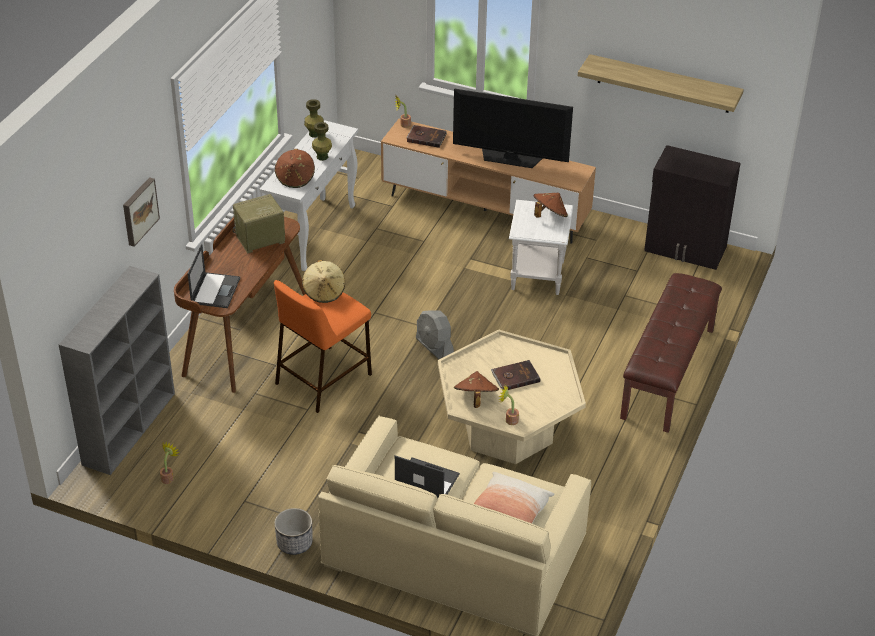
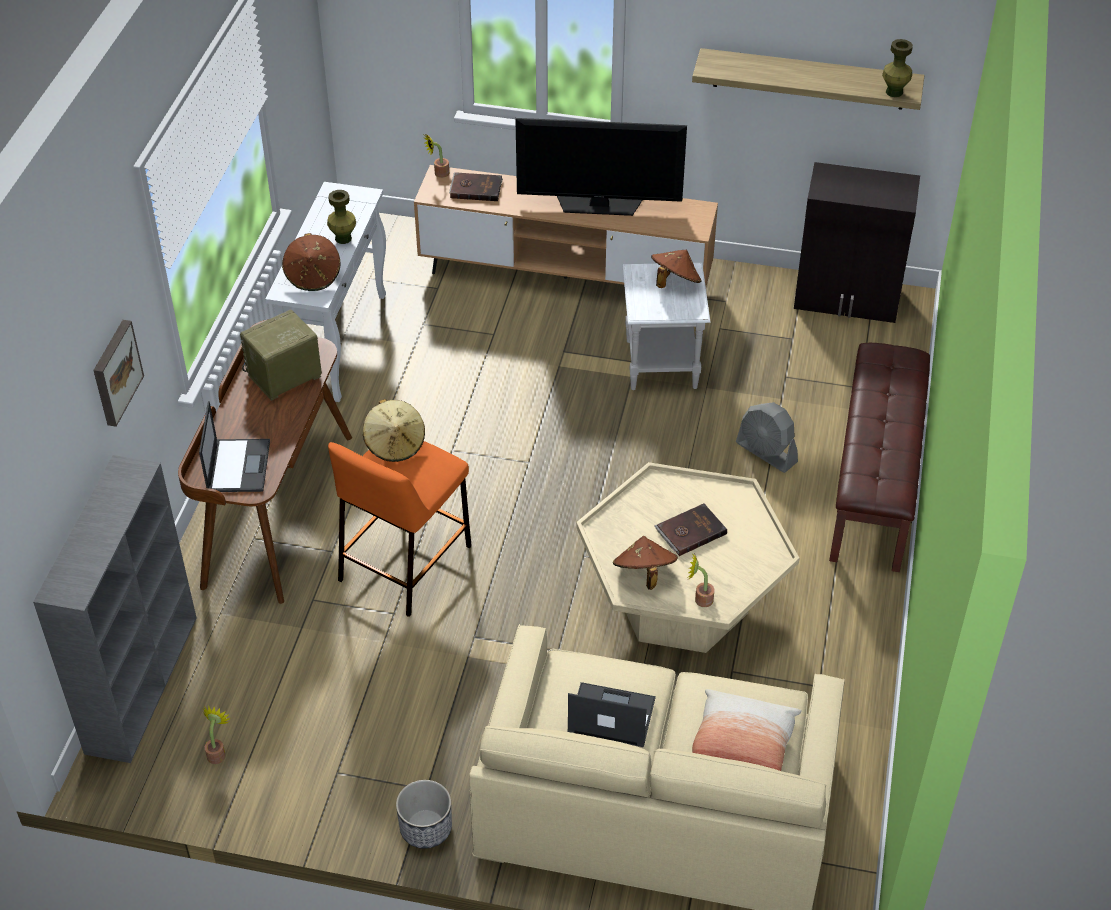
camera: 10 degrees left, 5 degrees up
green vase [304,99,324,137] -> green vase moved to [882,39,913,97]
grey fan [416,310,454,359] -> grey fan moved to [736,402,798,473]

